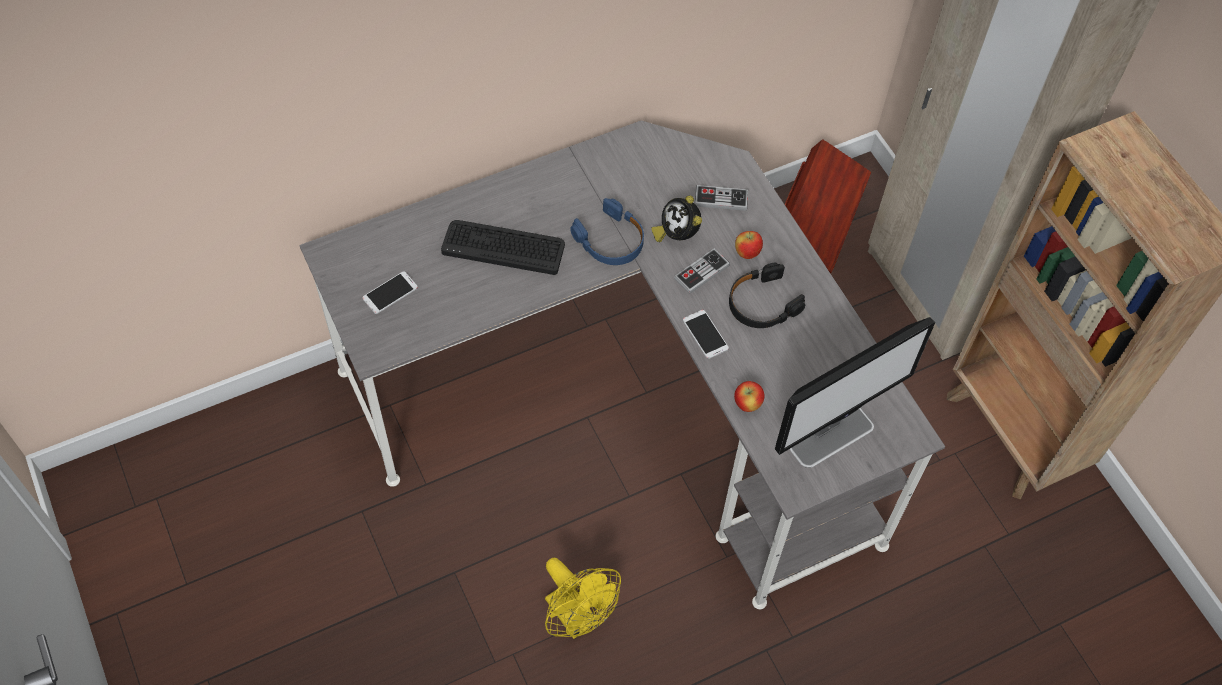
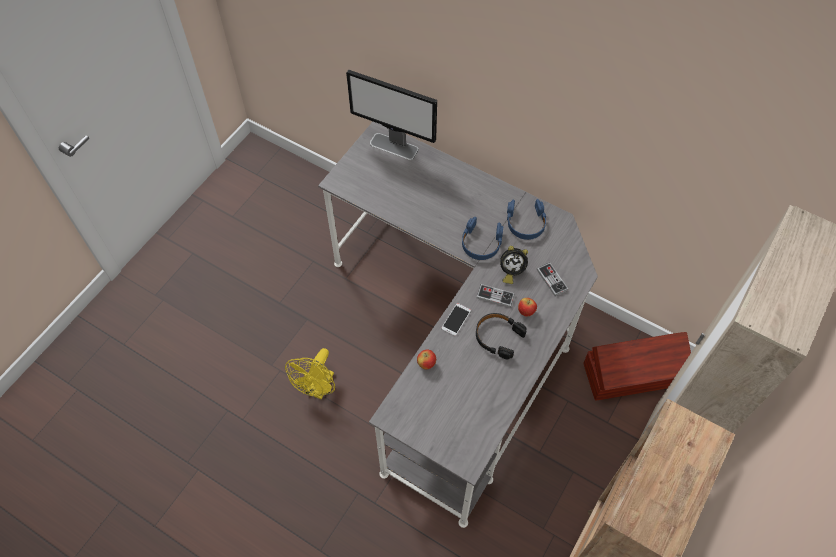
camera: 60 degrees right, 0 degrees up
phone [362,271,418,314] -> none
keyboard [441,220,565,275] -> none
alarm clock [651,195,702,242] -> alarm clock turned 120 degrees counterclockwise [500,246,528,284]
monitor [775,317,935,468] -> monitor moved to [346,70,437,160]
none -> blue headphones [507,199,546,240]

